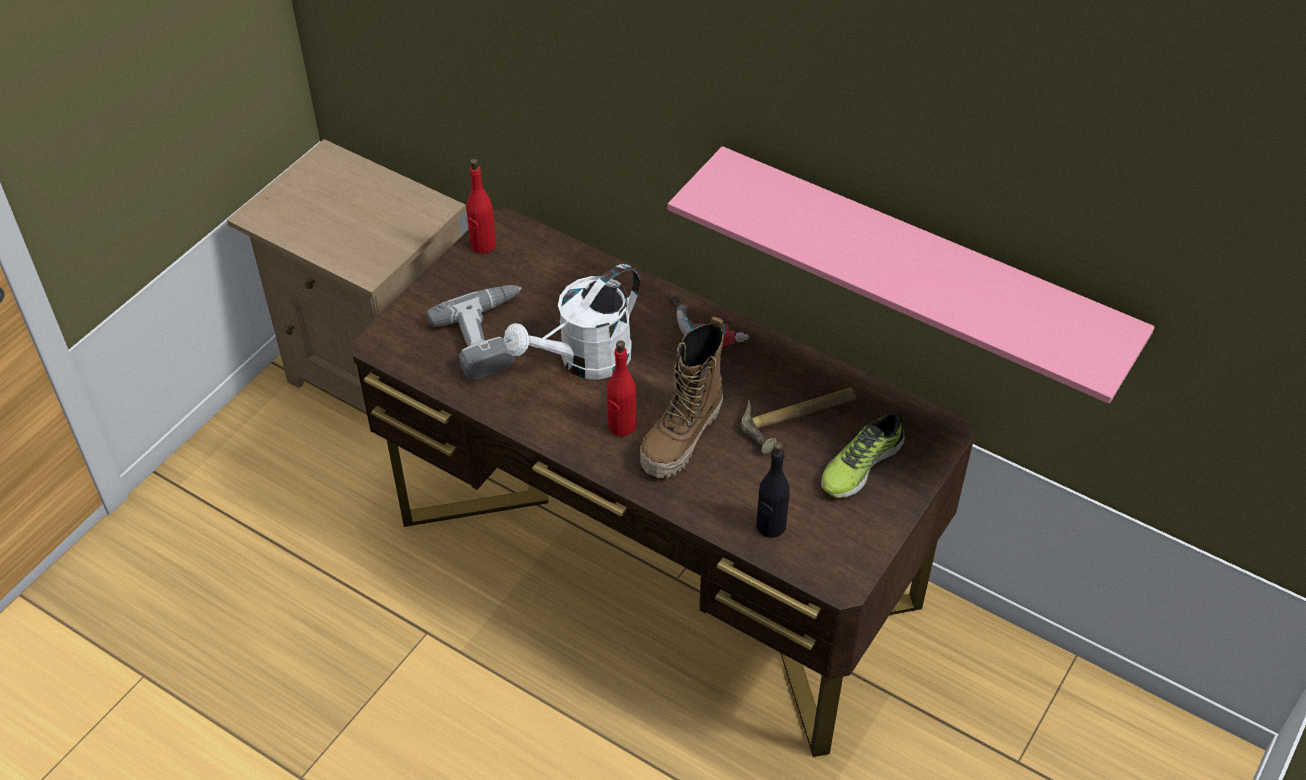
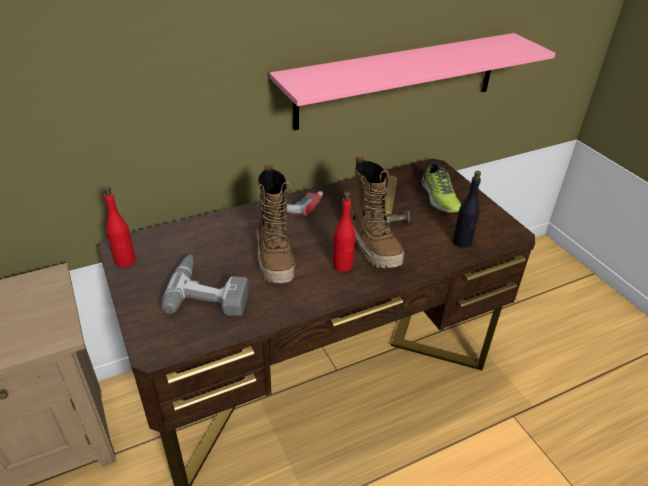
camera: 60 degrees left, 10 degrees down
white watering can [504,264,640,380] -> boot [256,163,295,283]

